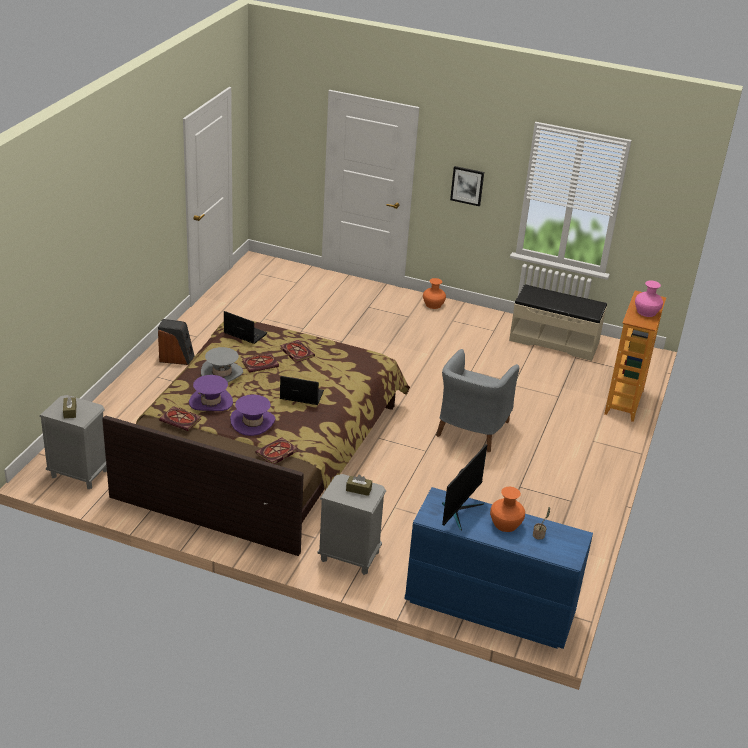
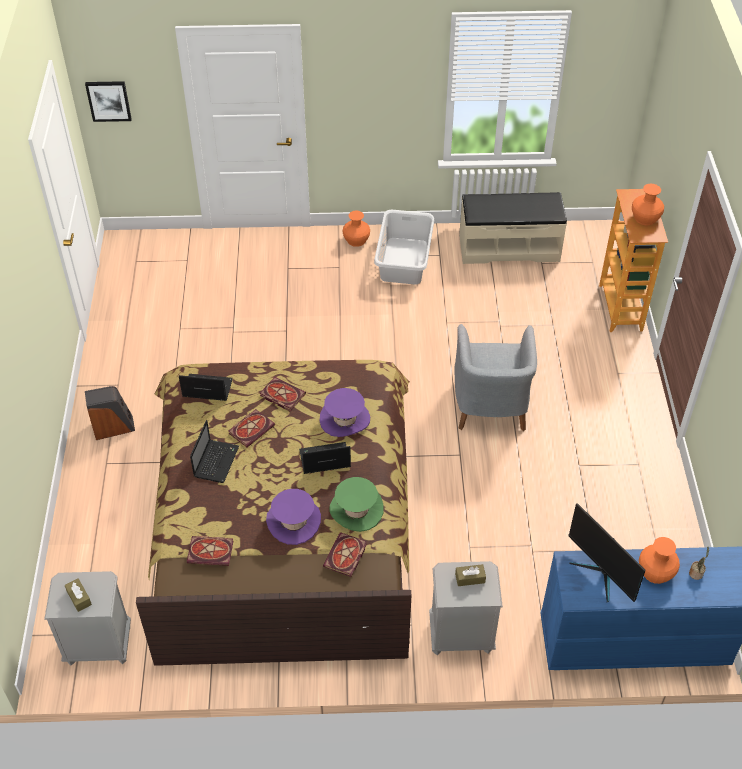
camera: 20 degrees left, 15 degrees up
purple hat [189,375,233,411] -> purple hat moved to [319,388,370,437]
grey hat [201,347,243,382] -> laptop [190,420,239,483]
monitor [442,444,487,530] -> monitor turned 135 degrees clockwise [568,503,646,602]
picture [450,166,484,207] -> picture moved to [85,81,132,122]
pink vase [635,280,663,317] -> orange vase [632,184,664,225]
none -> green hat [329,477,384,532]
none -> grey laundry basket [374,210,434,285]

